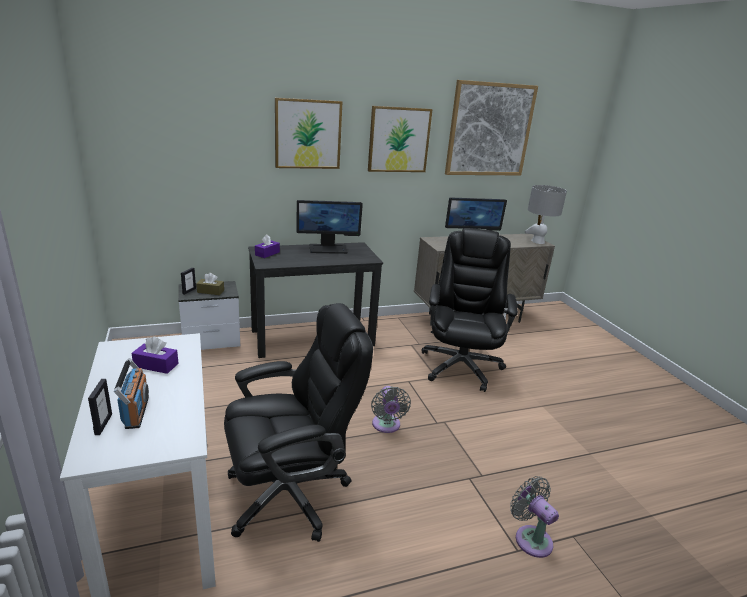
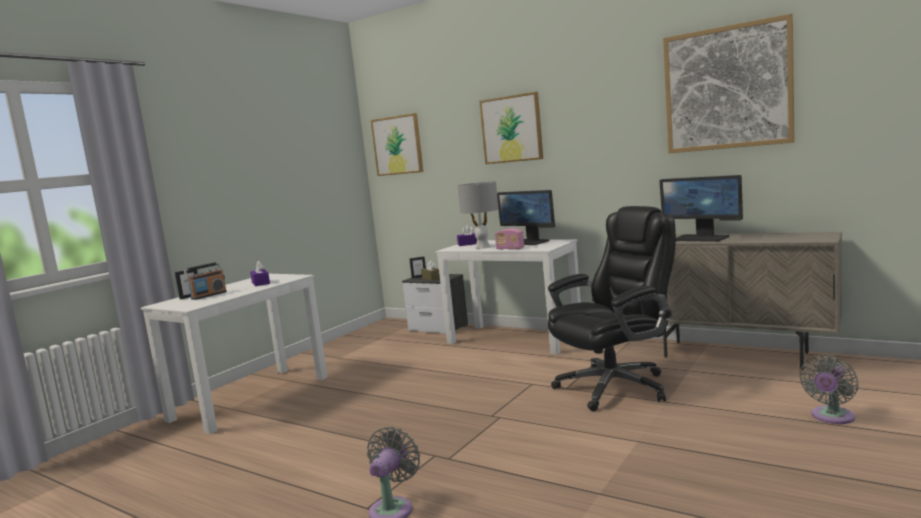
camera: 55 degrees right, 15 degrees down
black office chair [224,303,373,542] -> none
black desk [248,242,383,358] -> white desk [435,239,581,355]
picture [368,106,433,172] -> picture moved to [371,113,423,176]
grey fan [371,386,411,433] -> grey fan moved to [799,355,858,424]
grey table lamp [525,185,567,244] -> grey table lamp moved to [457,181,499,249]
none -> radio [495,228,524,250]

